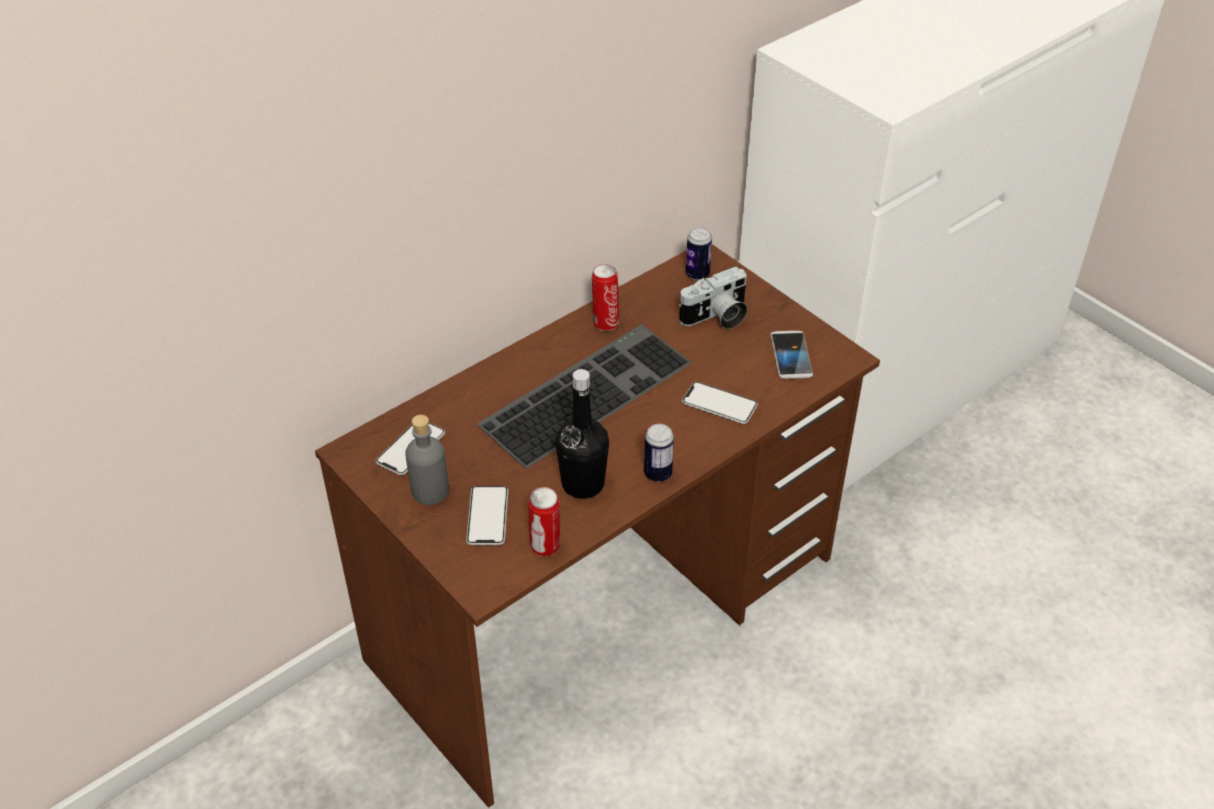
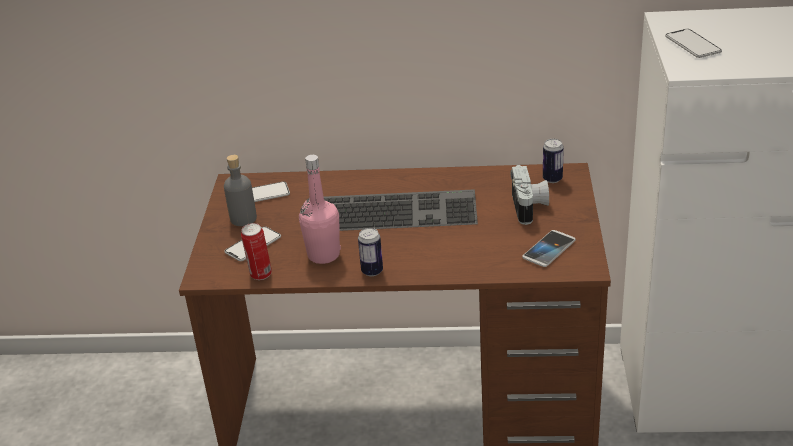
camera: 45 degrees right, 10 degrees down
black bottle [556,369,609,499] -> pink bottle [299,155,341,264]
can [592,264,619,331] -> none
camera [679,267,748,329] -> camera turned 105 degrees counterclockwise [511,165,549,225]
phone [682,382,758,424] -> phone moved to [665,29,722,58]

